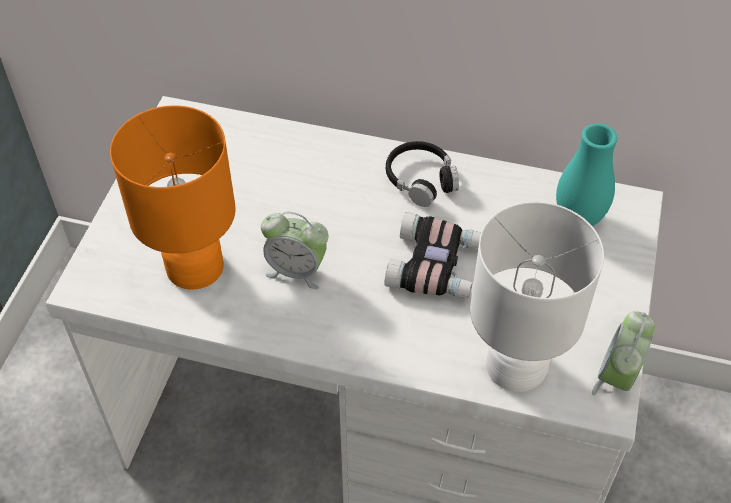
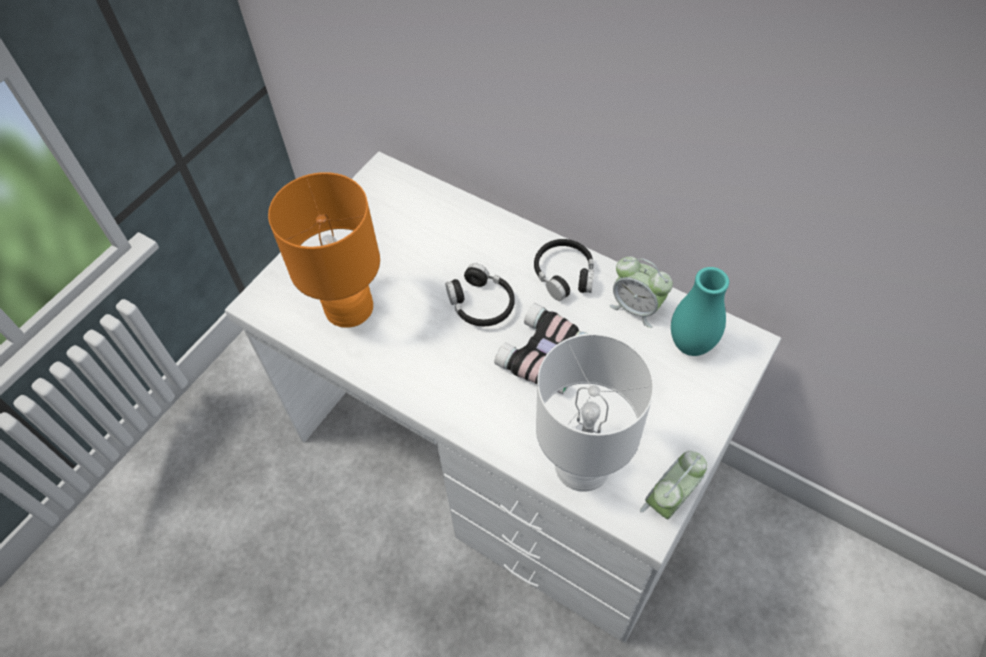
camera: 20 degrees right, 5 degrees up
alarm clock [261,212,328,289] -> alarm clock moved to [609,256,673,328]
none -> black headphones [446,263,515,326]

